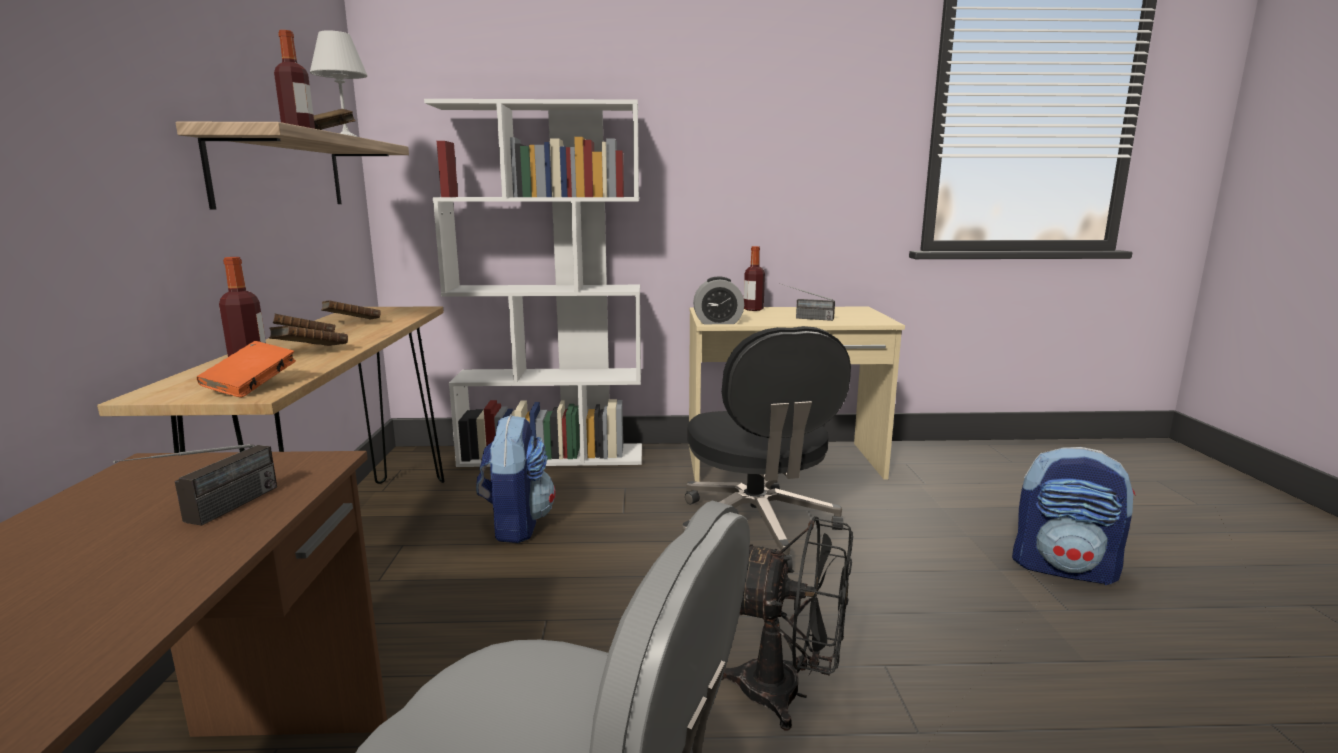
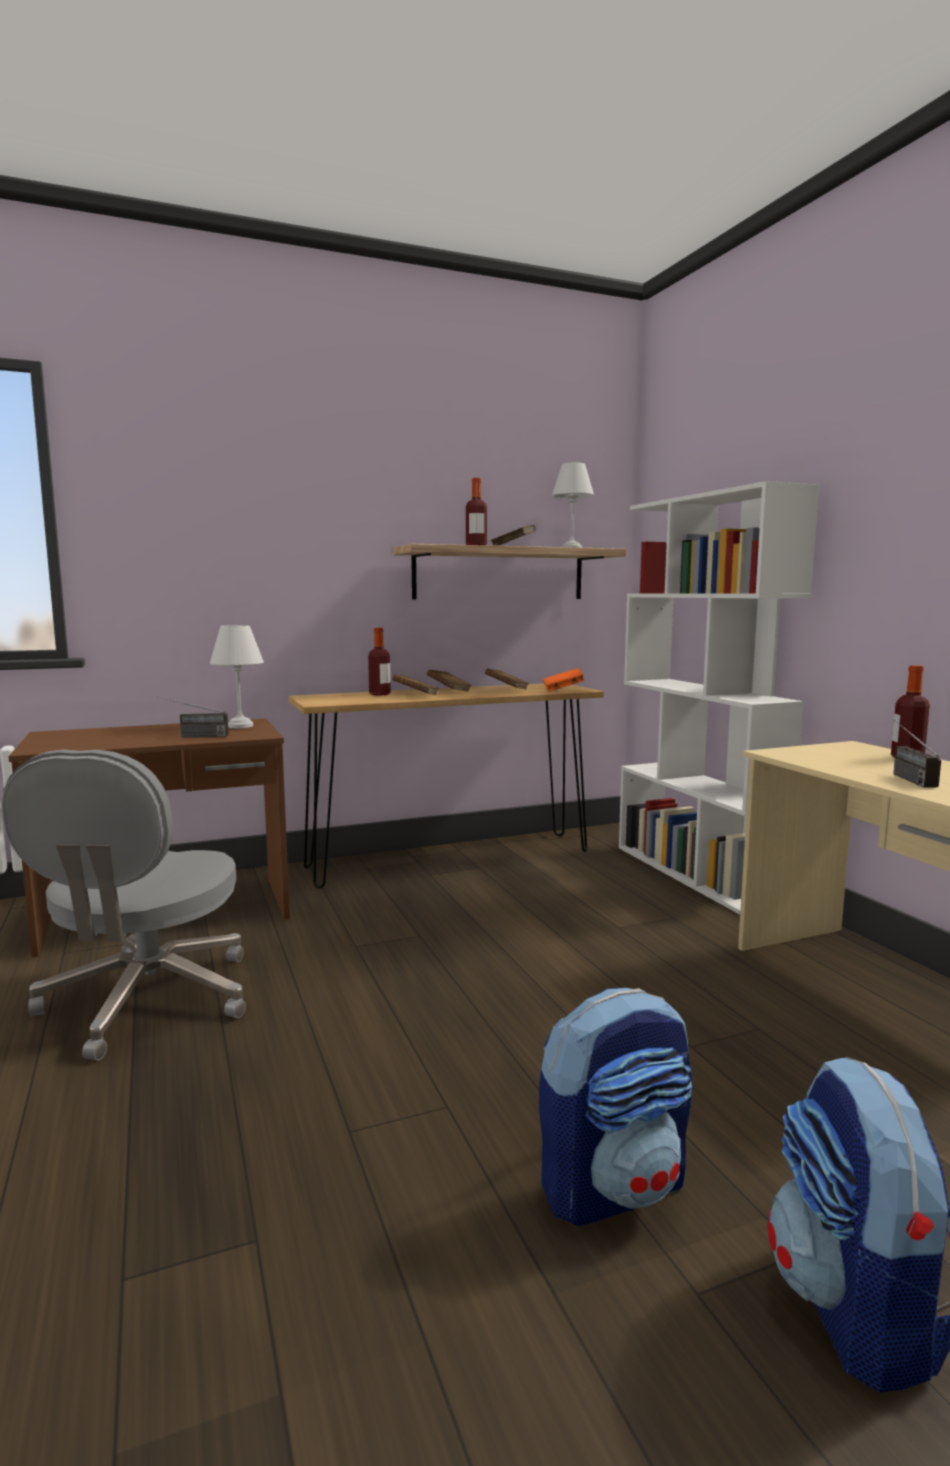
camera: 70 degrees right, 5 degrees down
orange book [197,341,296,397] -> orange book moved to [543,668,585,692]
backpack [476,414,555,543] -> backpack moved to [539,988,692,1225]
black office chair [682,326,851,569] -> none
alarm clock [693,276,744,324] -> none
black fan [722,516,853,730] -> none
none -> white table lamp [210,625,264,728]

